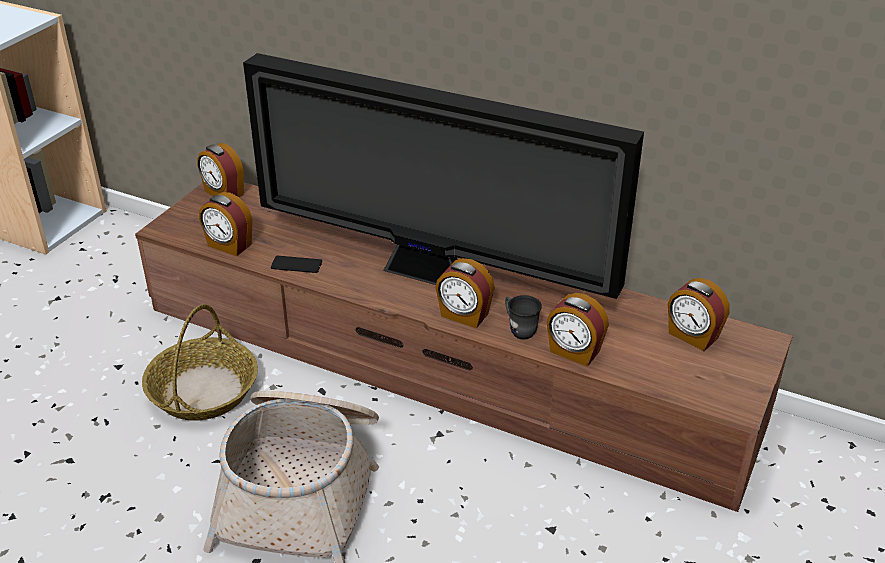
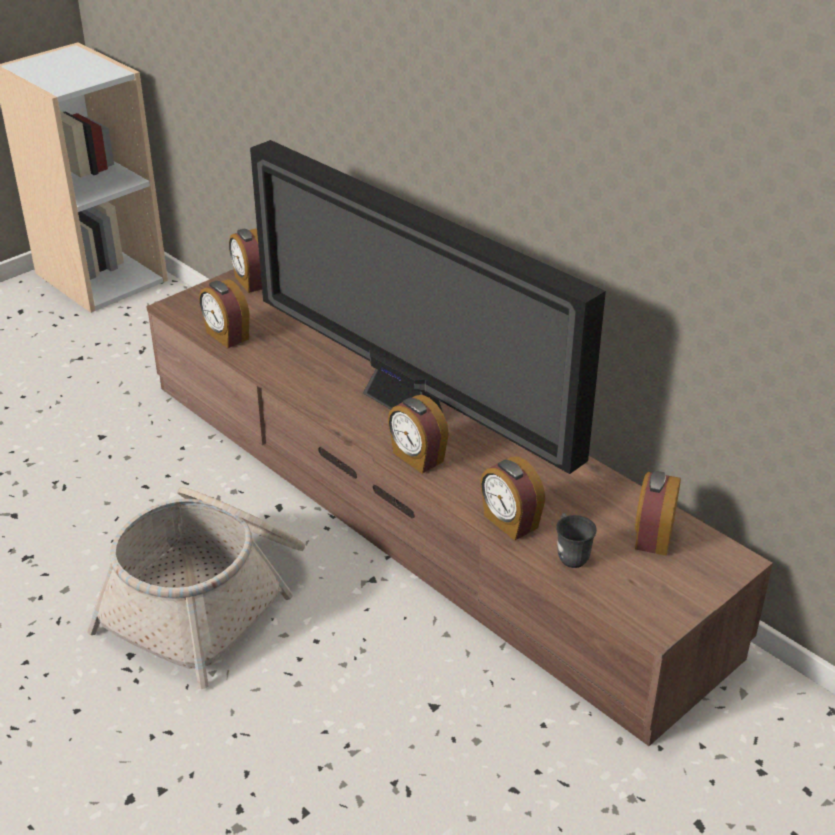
camera: 20 degrees right, 0 degrees up
basket [142,304,258,420] -> none
phone [271,256,322,273] -> none
grey mug [505,295,542,340] -> grey mug moved to [556,513,597,568]
alarm clock [668,278,730,351] -> alarm clock turned 45 degrees clockwise [635,471,681,556]

